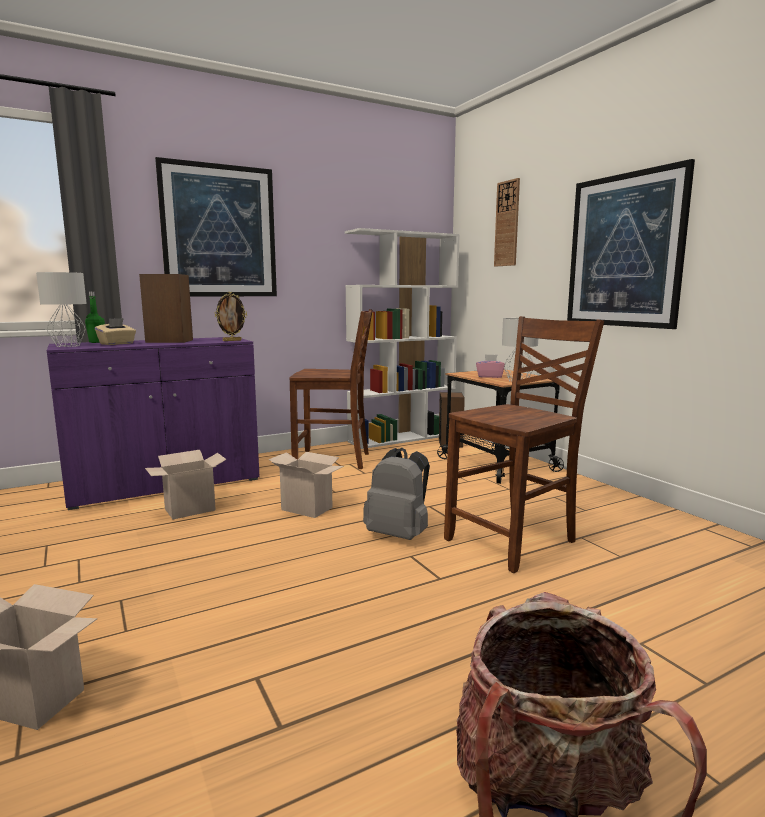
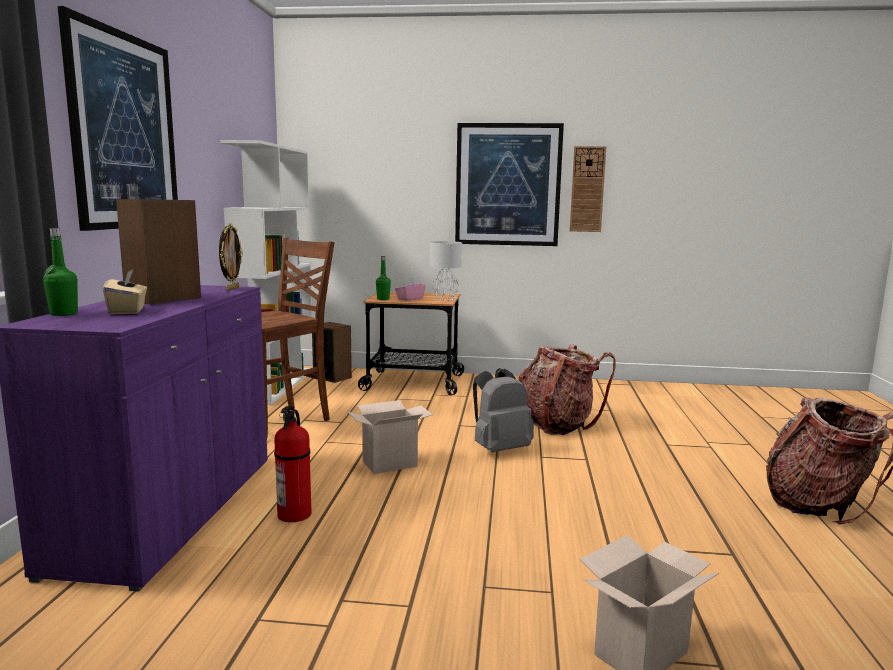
camera: 55 degrees left, 0 degrees up
grey table lamp [36,272,87,347] -> none
cardboard box [145,450,227,520] -> fire extinguisher [274,406,312,522]
brown chair [444,316,604,573] -> backpack [519,344,615,435]
wall clock [494,178,520,267] -> wall clock moved to [570,146,606,232]
none -> green bottle [376,256,391,300]

